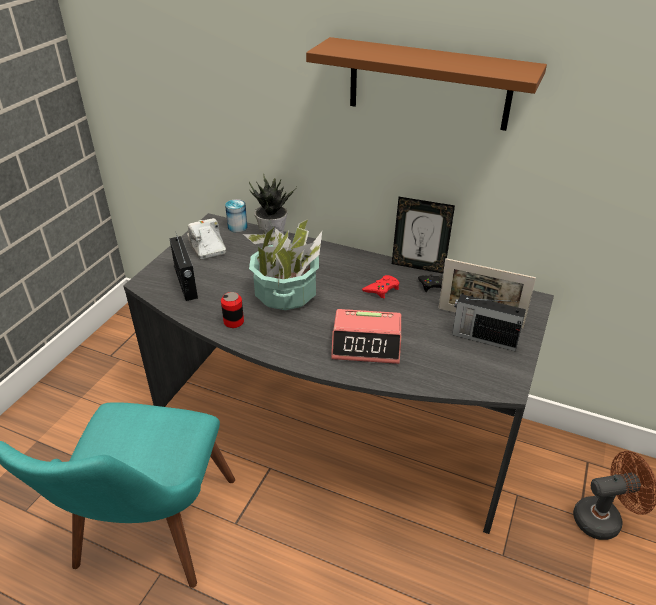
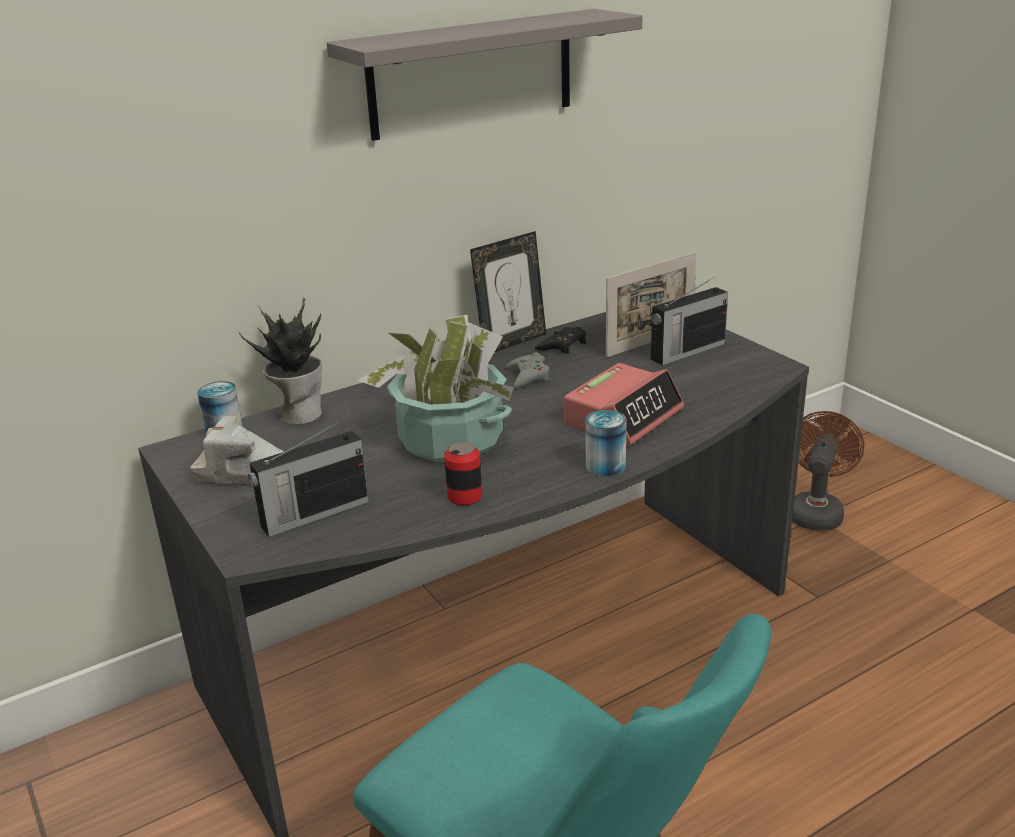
camera: 55 degrees left, 10 degrees down
radio [169,231,198,301] -> radio turned 135 degrees clockwise [248,421,369,537]
brown shelf [306,37,547,131] -> grey shelf [326,9,643,141]
red game controller [362,275,399,299] -> grey game controller [505,352,550,389]
none -> can [586,410,627,477]

